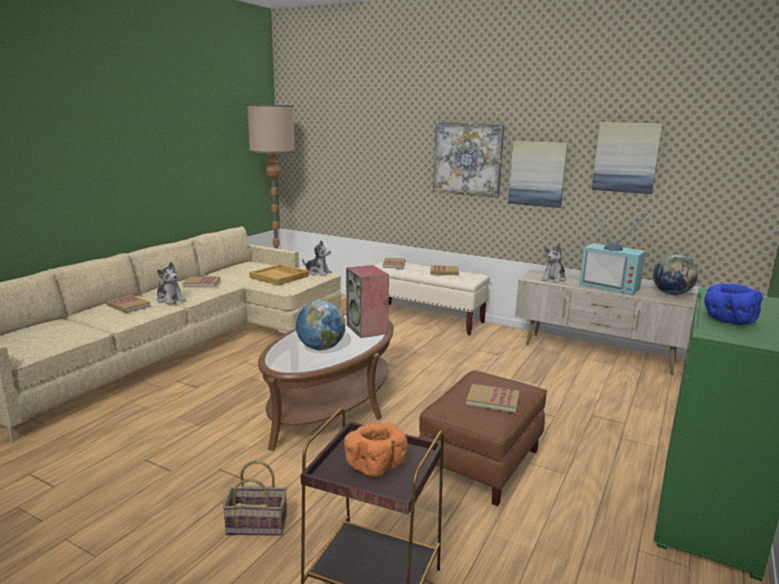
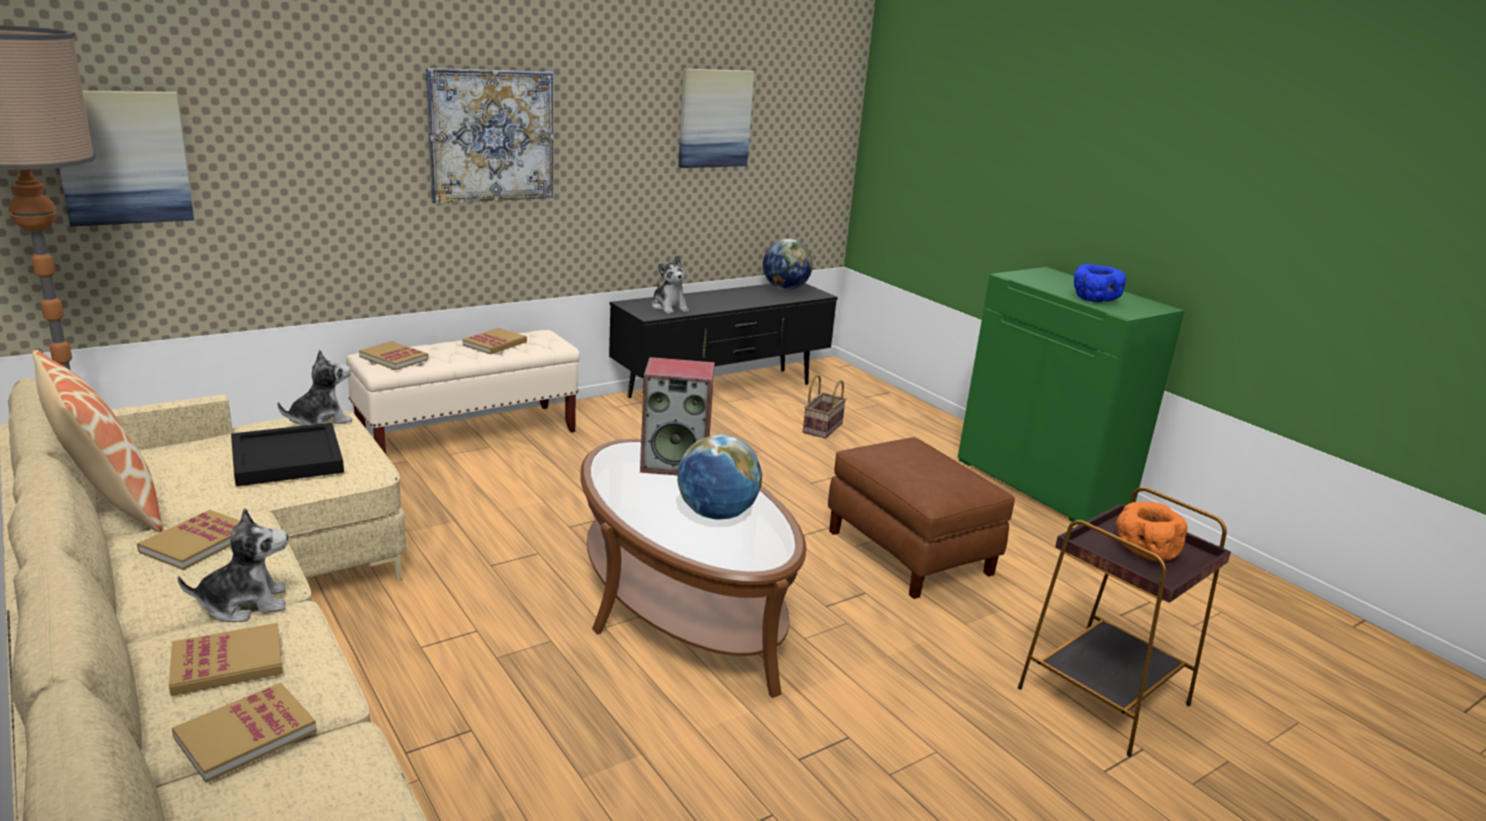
camera: 65 degrees left, 5 degrees up
basket [222,460,287,536] -> basket moved to [803,375,846,439]
beige tray [249,264,309,286] -> black tray [231,423,344,486]
book [466,384,519,413] -> book moved to [172,682,317,783]
picture [508,141,568,208] -> picture moved to [59,91,194,227]
beige tv stand [515,270,697,375] -> black tv stand [609,283,838,398]
television [579,209,648,295] -> none
none -> pillow [33,349,162,532]

